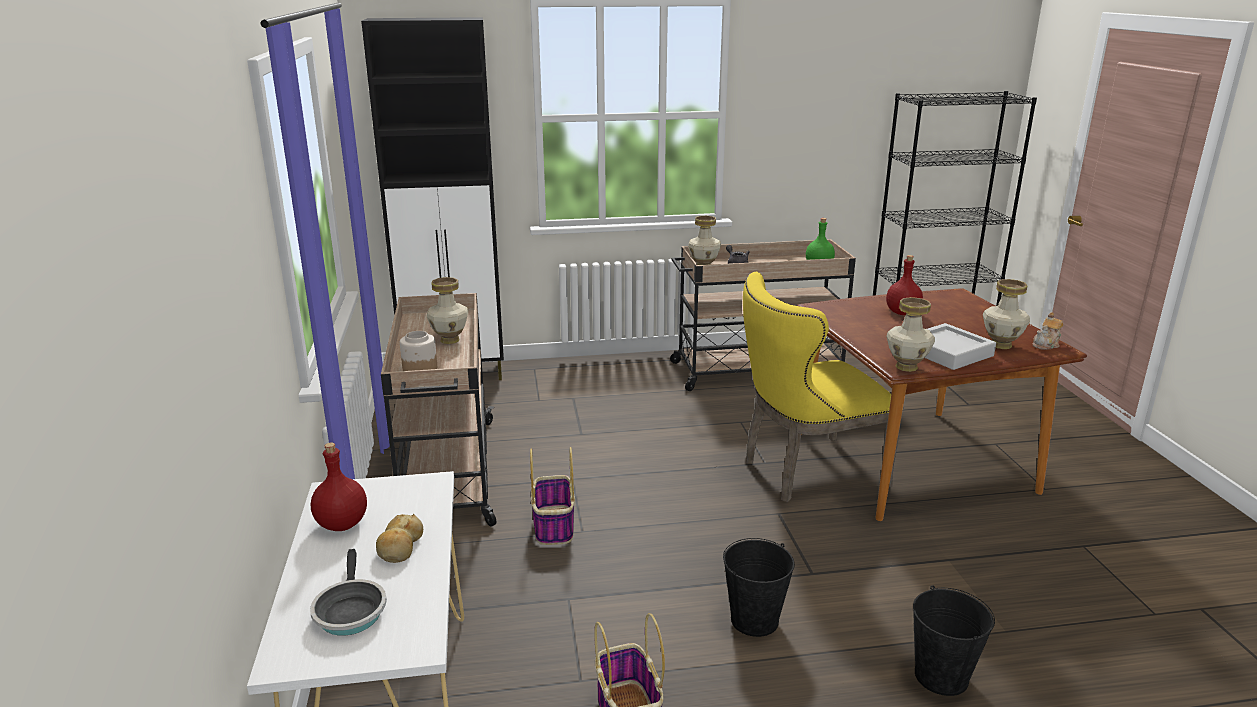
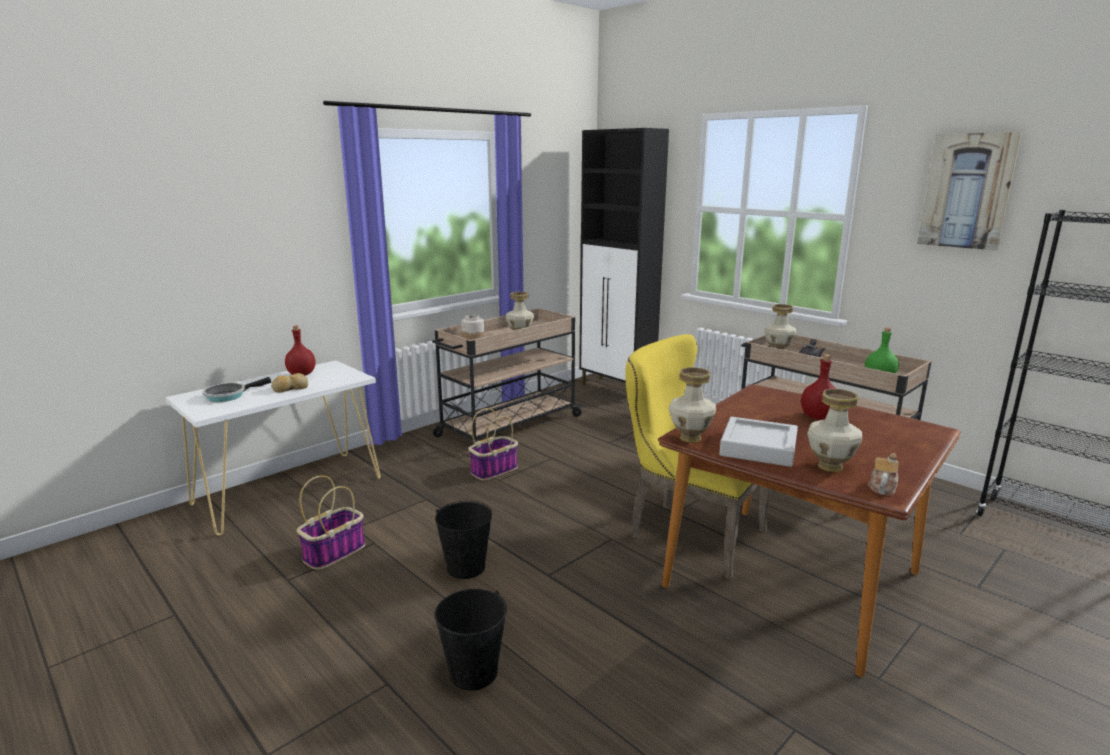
camera: 55 degrees right, 5 degrees down
teapot [1033,312,1063,350] -> teapot turned 105 degrees clockwise [867,453,899,496]
none -> picture [917,132,1022,251]

